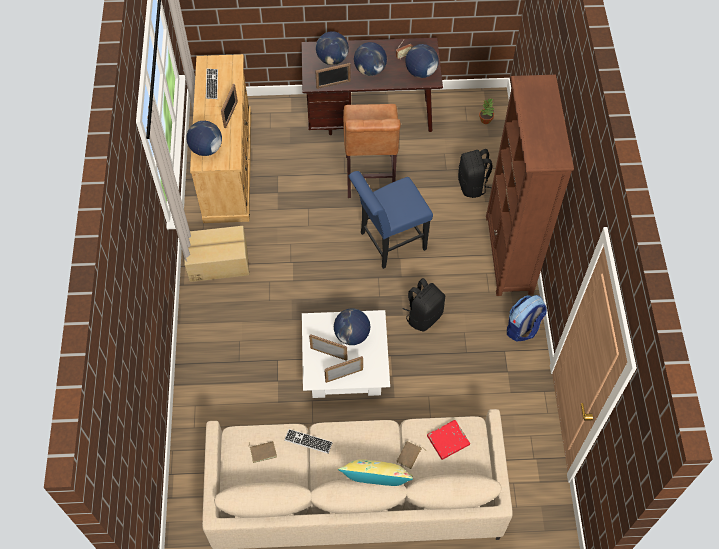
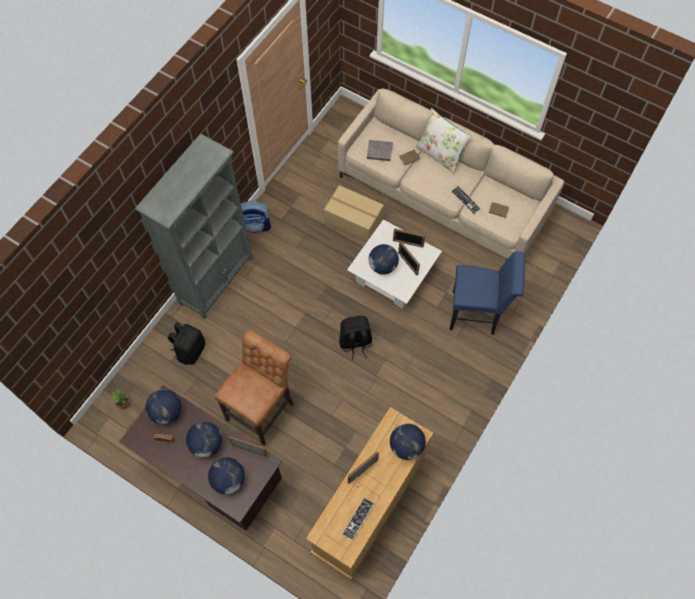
camera: 145 degrees left, 5 degrees up
cardboard box [184,226,249,282] -> cardboard box moved to [324,185,384,243]
yellow pillow [338,459,413,486] -> white pillow [416,108,472,175]
blue chair [348,171,433,269] -> blue chair moved to [450,251,525,335]
black backpack [403,278,445,331] -> black backpack moved to [339,316,372,361]
red book [427,420,470,460] -> grey book [367,140,392,161]
brown bookcase [486,75,574,296] -> grey bookcase [135,134,253,320]

